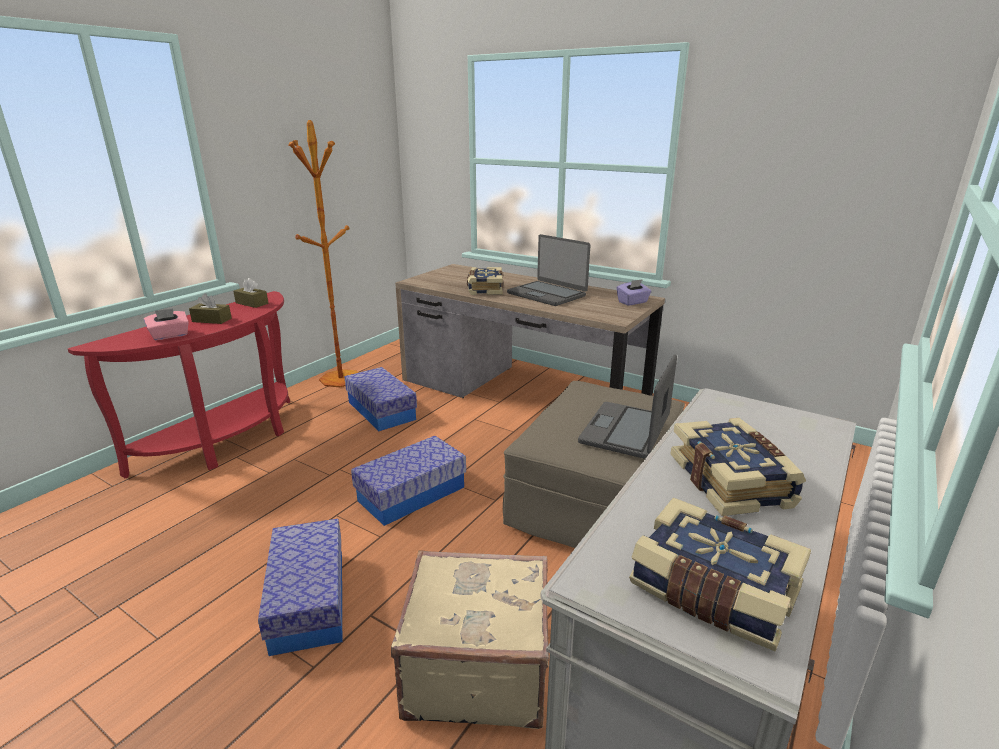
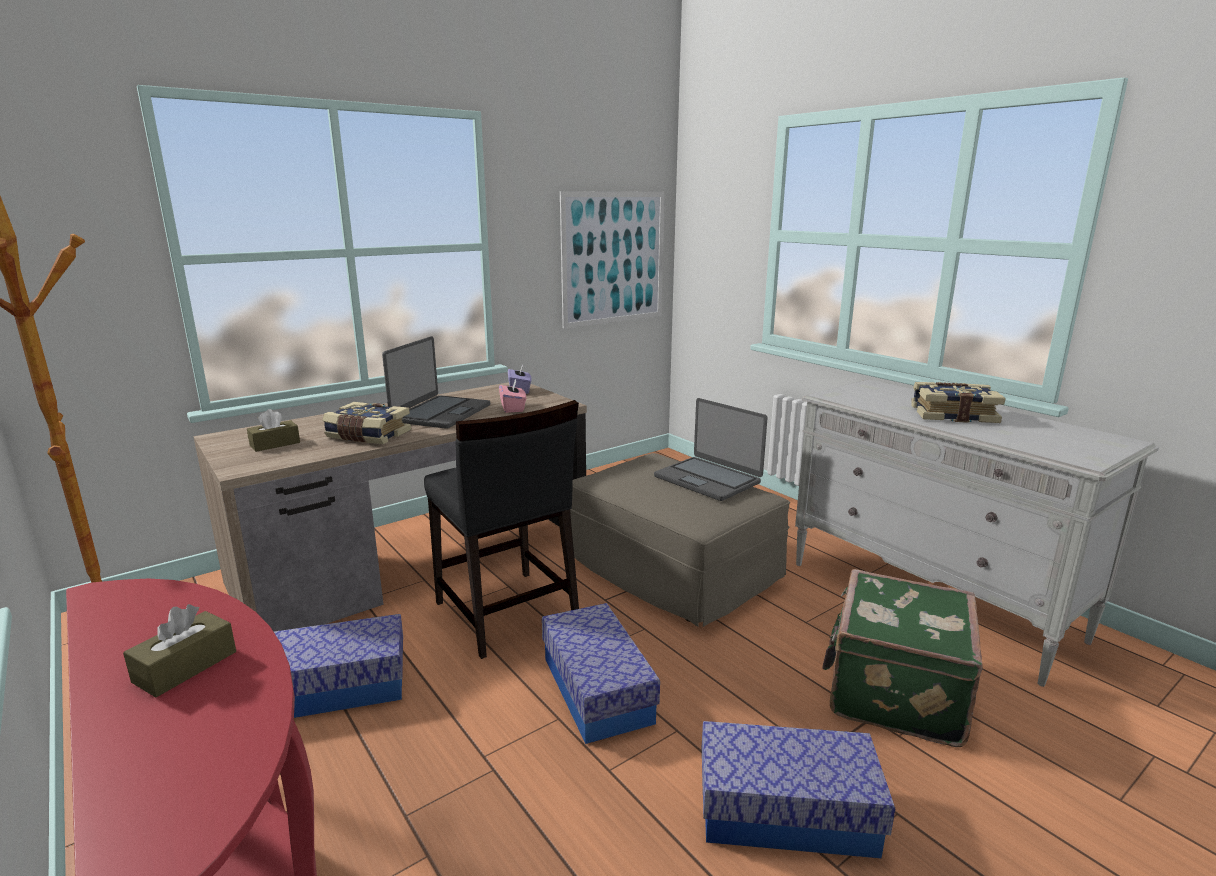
camera: 70 degrees left, 5 degrees down
pink tissue box [144,308,189,340] -> pink tissue box moved to [499,378,526,413]
brown tissue box [233,278,268,308] -> brown tissue box moved to [247,409,300,452]
beige suitcase [391,550,549,729] -> green suitcase [822,569,983,747]
laptop [507,234,590,306] -> laptop turned 45 degrees counterclockwise [382,336,490,429]
book [629,498,811,652] -> none
none -> black chair [424,400,579,659]
none -> picture [560,191,665,329]

